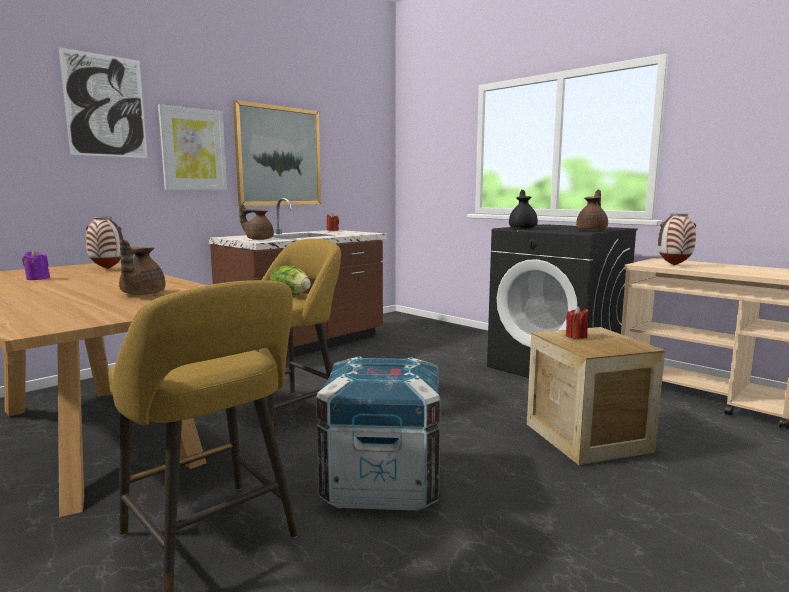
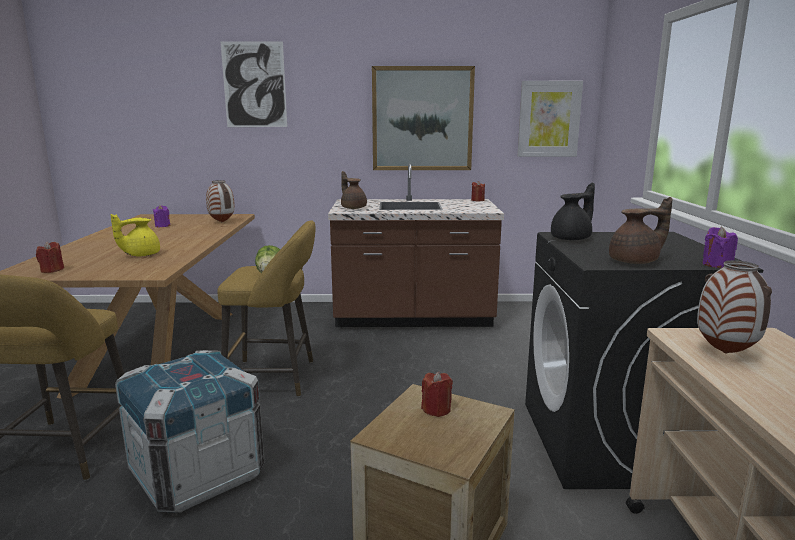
camera: 45 degrees right, 5 degrees up
brown teapot [119,239,165,295] -> yellow teapot [111,214,160,257]
picture [158,104,227,190] -> picture moved to [518,81,583,157]
none -> red candle [36,241,64,273]
none -> purple candle [702,227,738,268]

